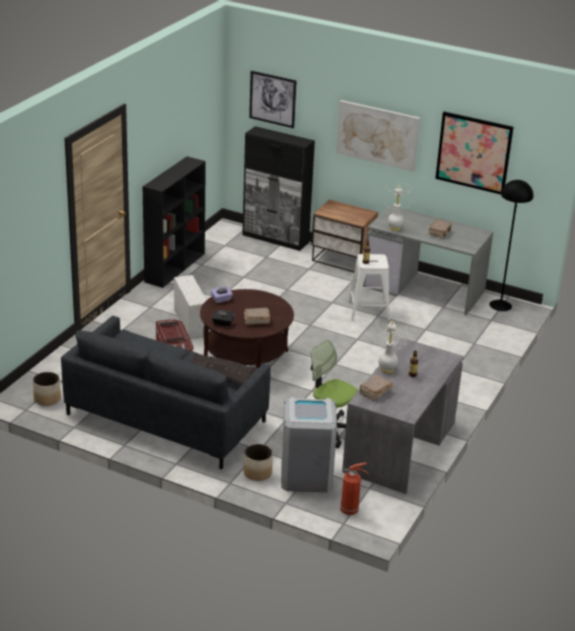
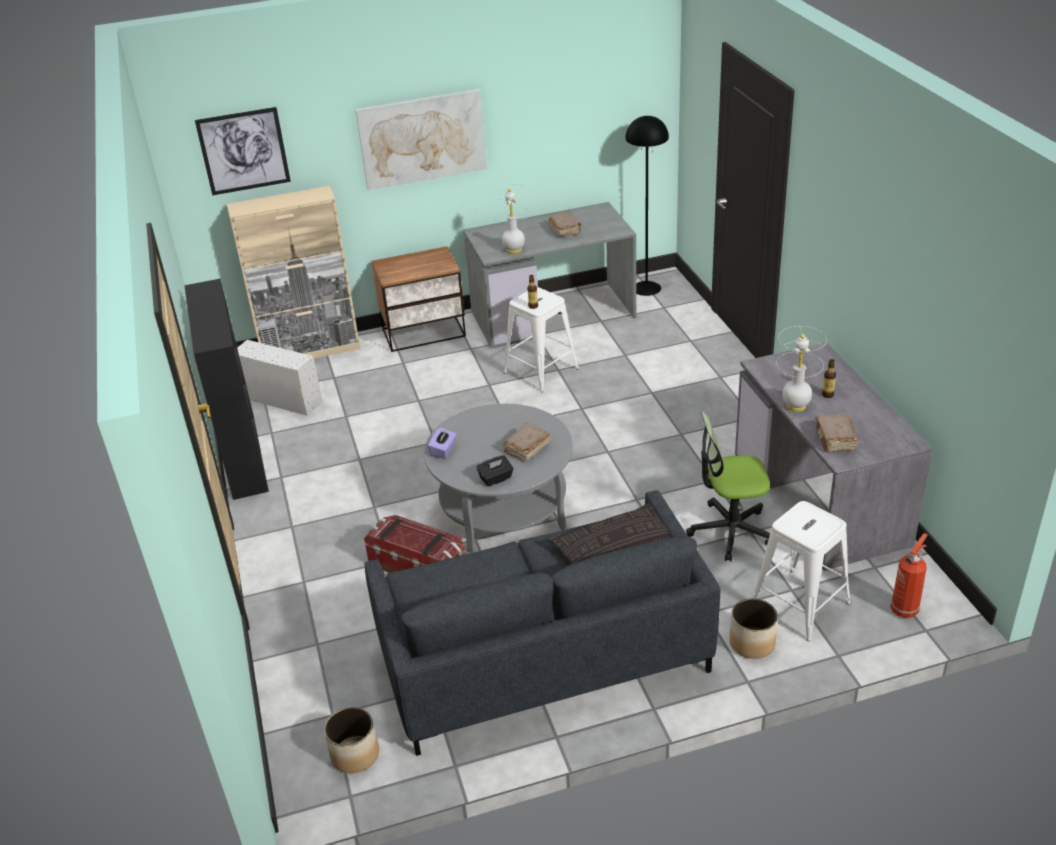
camera: 40 degrees left, 5 degrees up
white storage box [174,275,206,339] -> white storage box moved to [237,340,323,416]
brown coffee table [200,289,294,368] -> grey coffee table [424,404,573,553]
black cabinet [242,126,315,251] -> beige cabinet [227,186,360,358]
grey trash can [281,397,337,492] -> white stool [753,501,850,641]
picture [435,112,514,195] -> none

